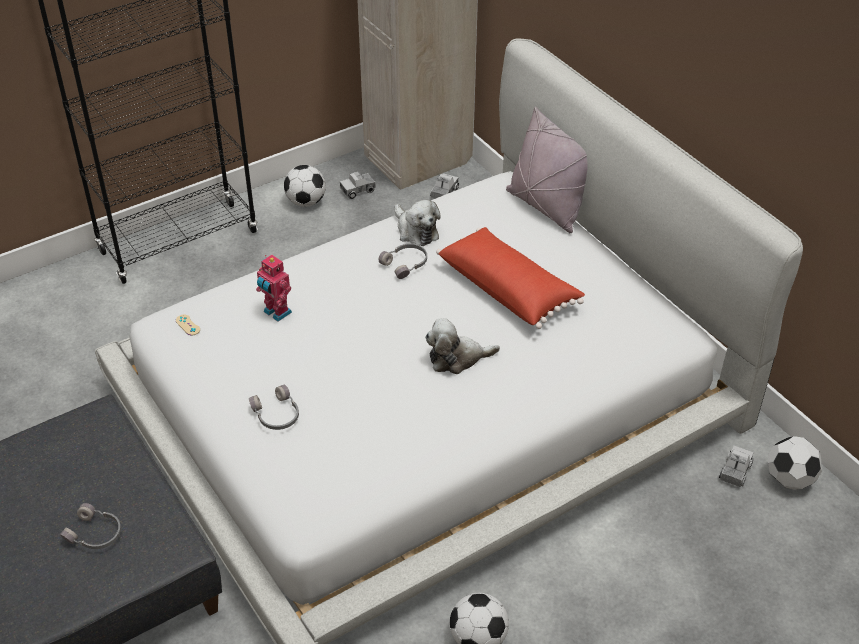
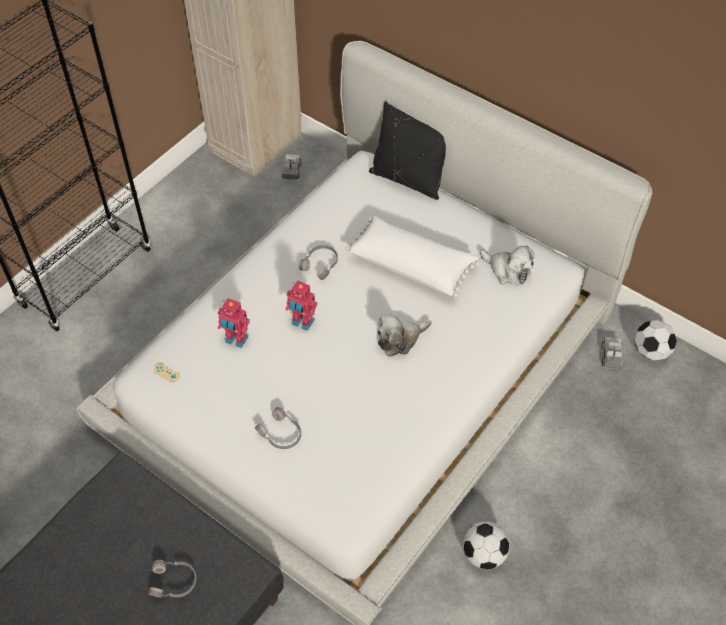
camera: 20 degrees left, 10 degrees up
football [284,165,326,207] -> none
toy truck [340,171,376,199] -> none
plush toy [395,200,441,246] -> plush toy moved to [480,246,535,286]
red pillow [436,227,585,329] -> white pillow [345,216,480,298]
purple pillow [506,107,588,233] -> black pillow [369,101,446,200]
none -> toy robot [285,280,317,331]

